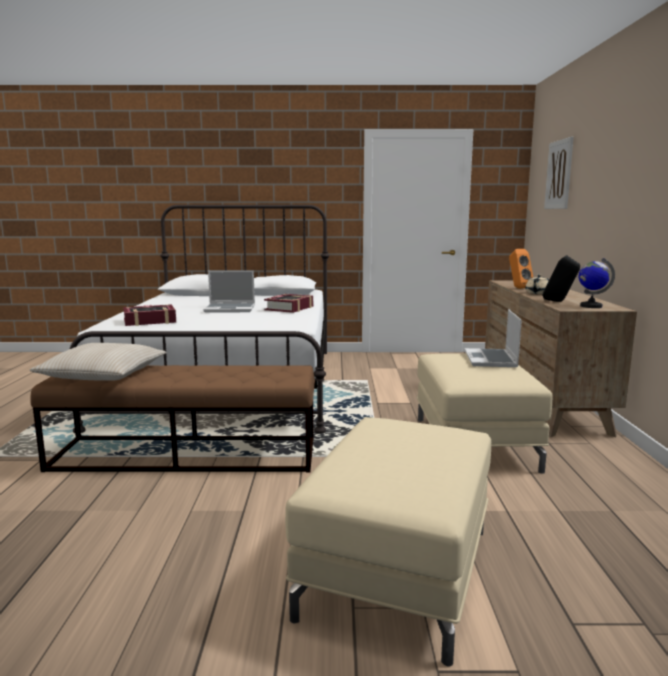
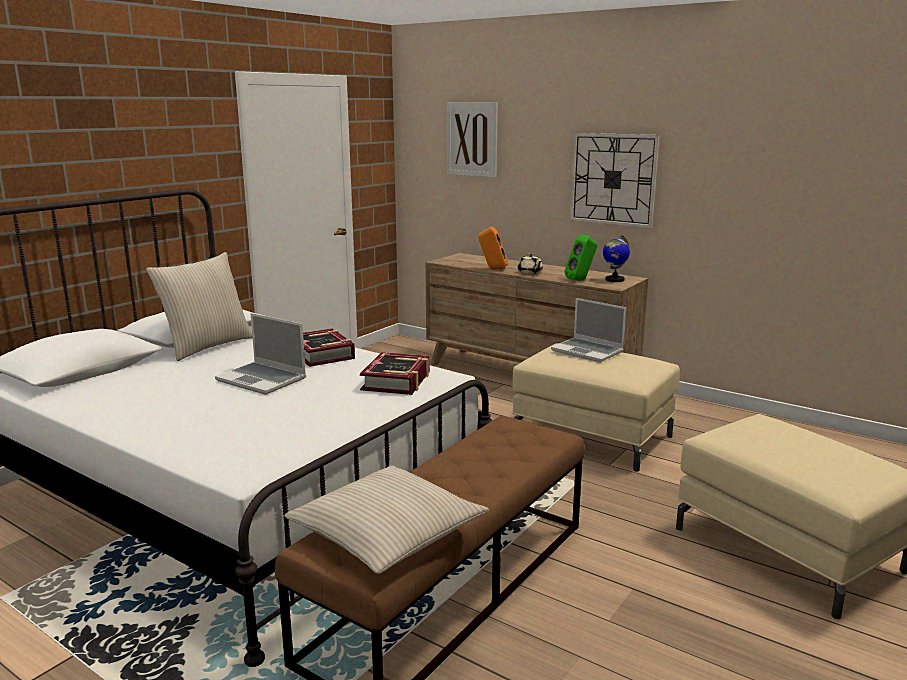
camera: 55 degrees left, 5 degrees up
book [123,304,176,326] -> book moved to [360,352,430,395]
laptop [203,270,255,313] -> laptop turned 90 degrees clockwise [215,313,306,395]
black speaker [542,255,580,302] -> green speaker [565,235,598,280]
none -> beige pillow [146,252,252,361]
none -> wall clock [570,133,660,228]

